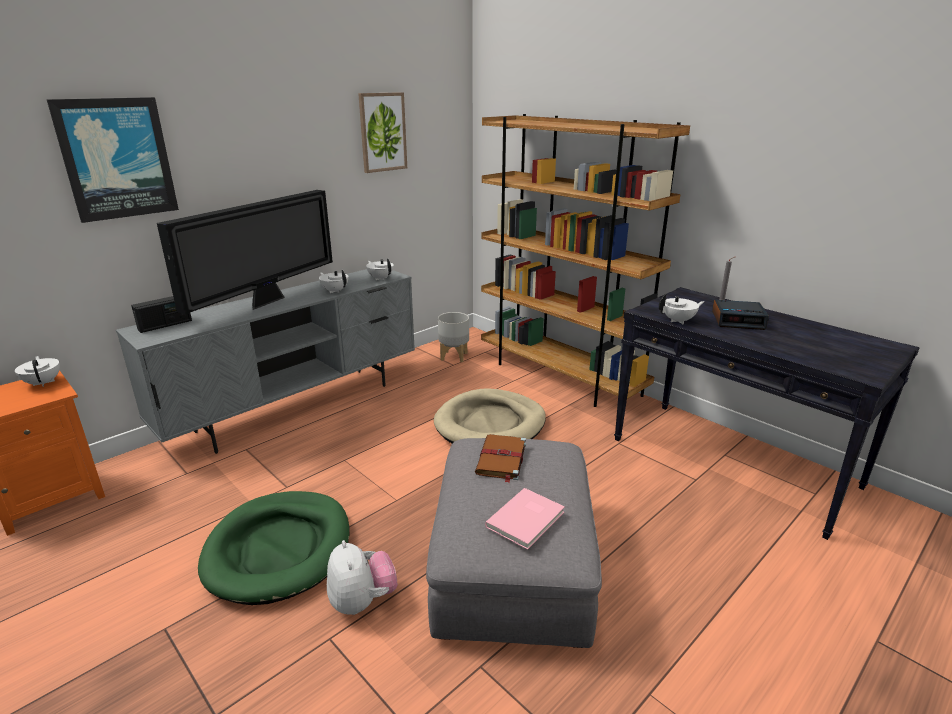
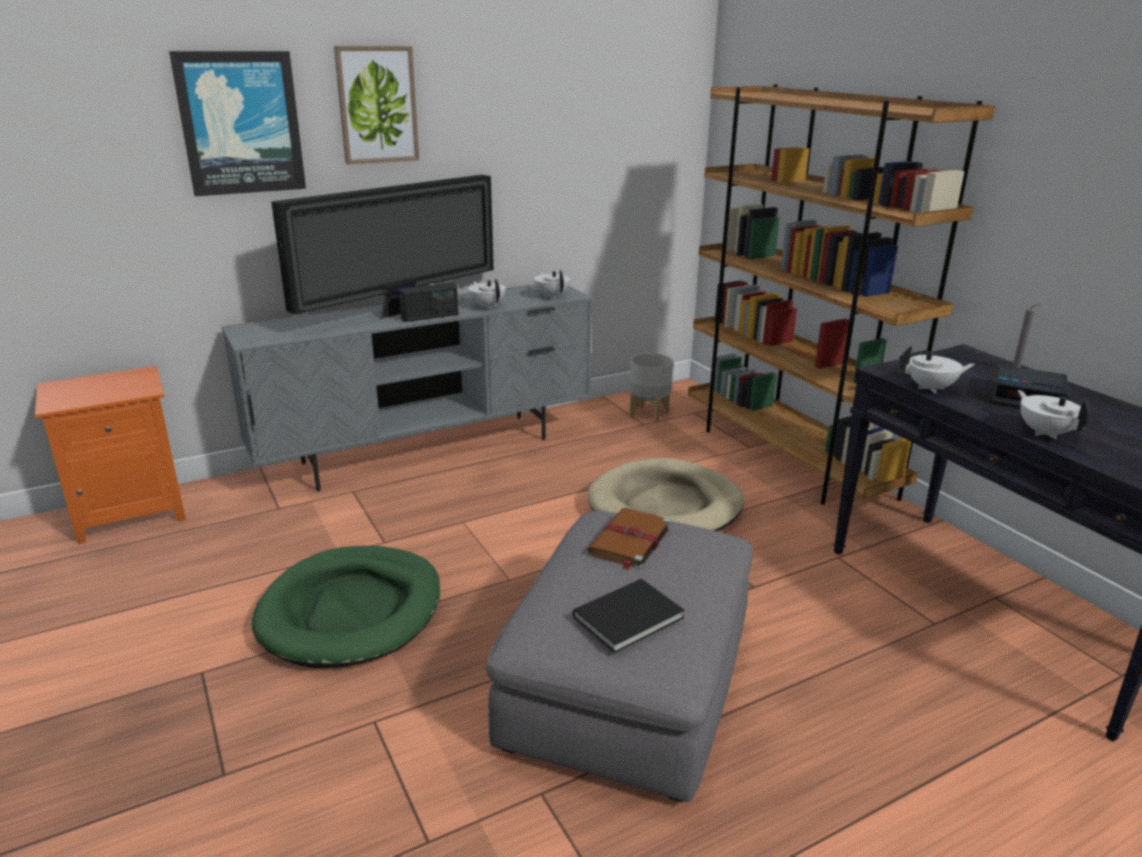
camera: 15 degrees right, 0 degrees up
white teapot [15,356,60,387] -> white teapot moved to [1018,390,1090,439]
radio [131,296,192,333] -> radio moved to [399,282,458,322]
plush toy [327,540,398,615] -> none
picture [358,92,407,173] -> picture moved to [334,46,419,164]
pink book [485,488,565,550] -> black book [573,579,685,653]

